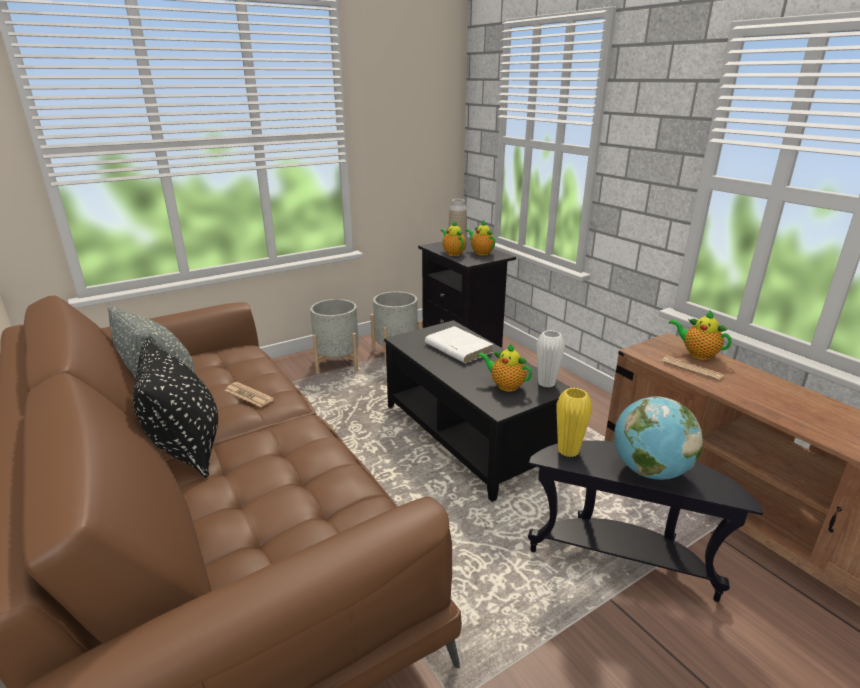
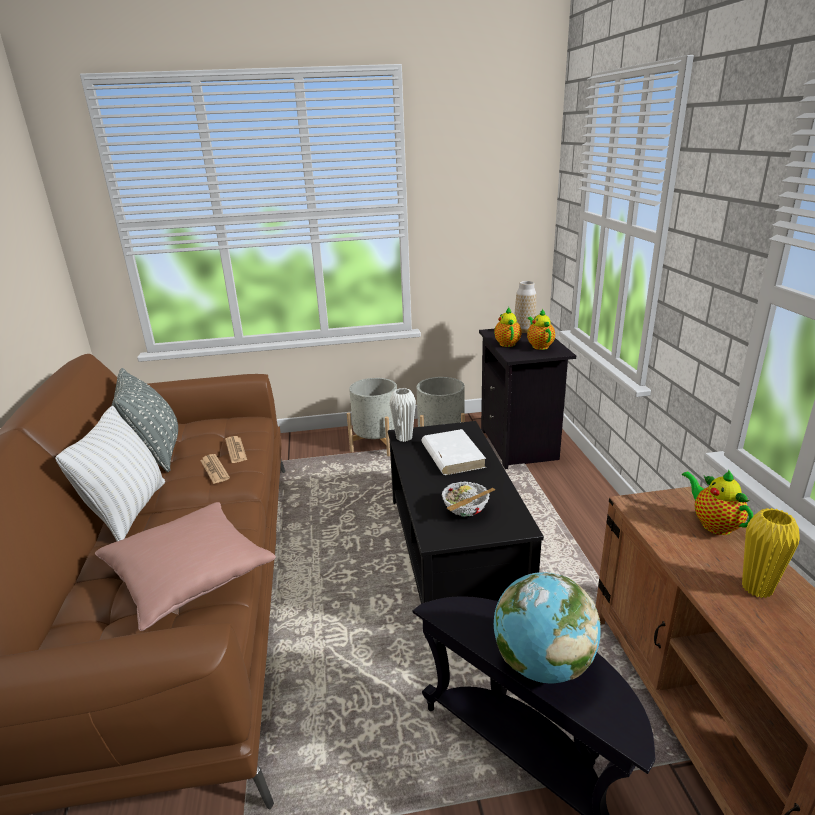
camera: 25 degrees right, 0 degrees up
black pillow [133,338,218,478] -> white pillow [55,406,165,541]
teapot [477,343,532,392] -> bowl [441,482,495,517]
white vase [536,330,565,388] -> white vase moved to [389,388,416,442]
yellow vase [556,388,592,457] -> yellow vase moved to [742,508,800,598]
newspaper [661,356,724,381] -> newspaper moved to [225,436,247,463]
none -> pink pillow [95,502,276,631]

